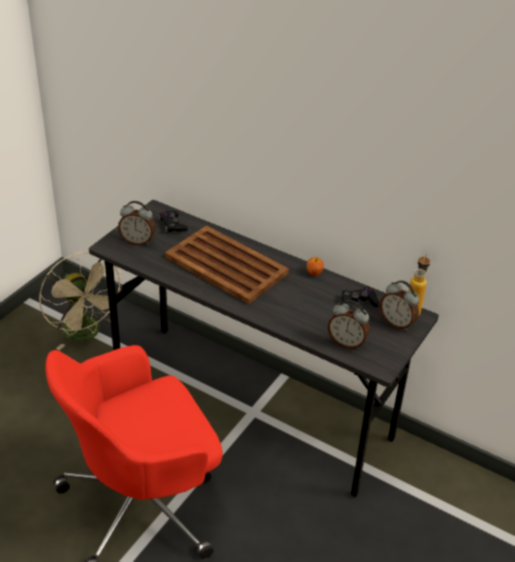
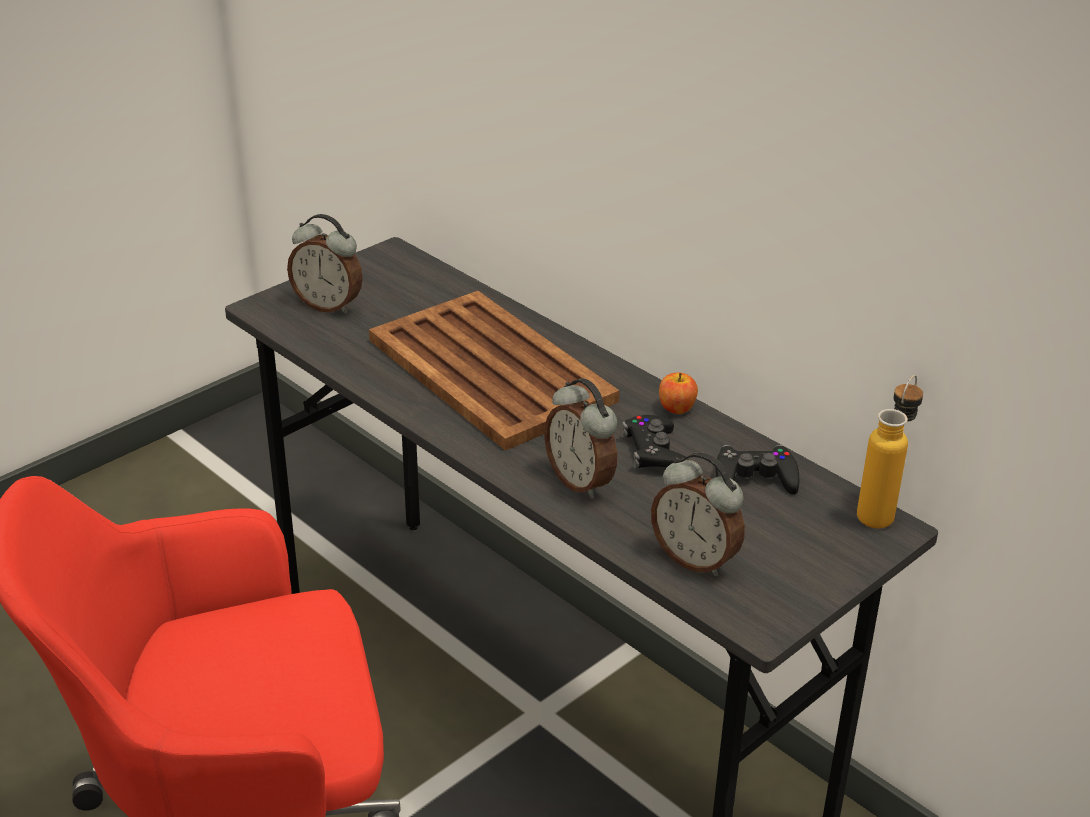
camera: 15 degrees right, 5 degrees down
beige fan [39,252,122,350] -> none
black game controller [158,211,188,233] -> black game controller moved to [622,415,689,469]
alarm clock [380,280,419,331] -> alarm clock moved to [545,378,617,499]

